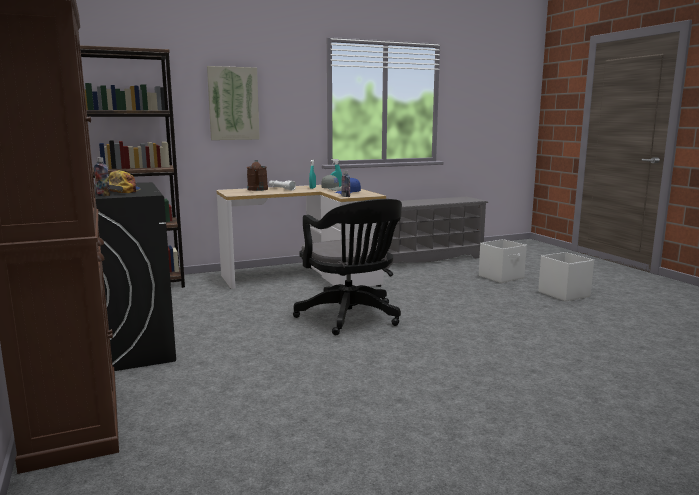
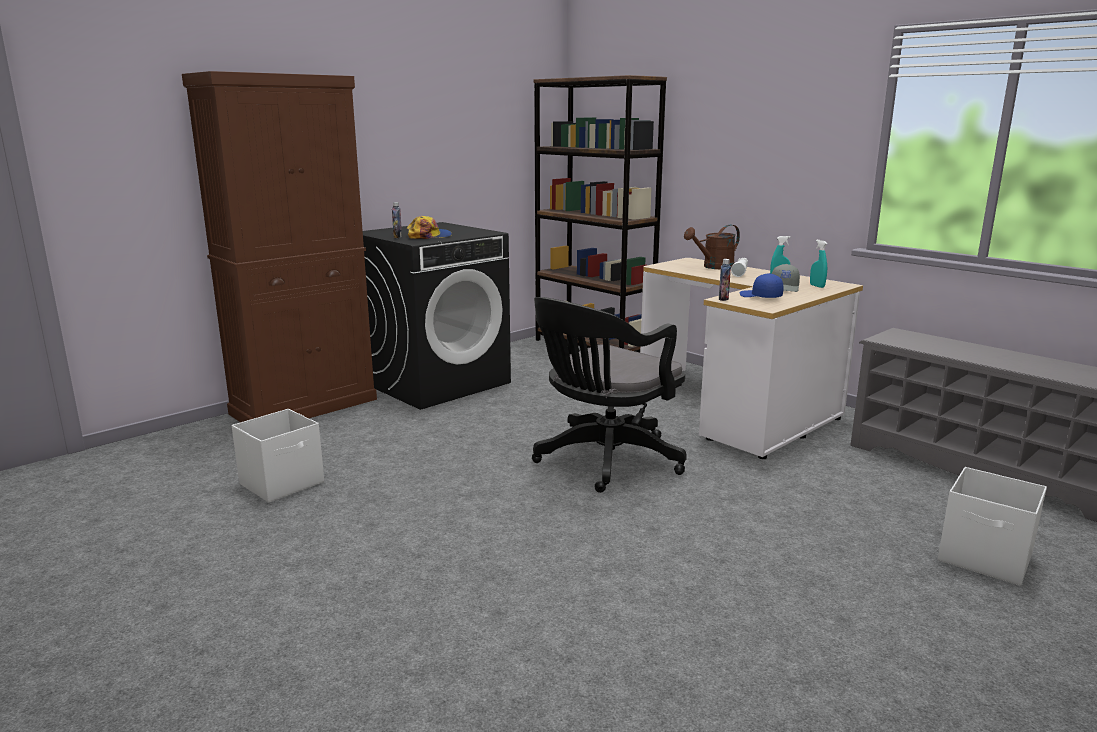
camera: 70 degrees right, 5 degrees up
picture [207,66,260,140] -> none
white storage box [538,252,594,302] -> white storage box moved to [232,409,324,503]

